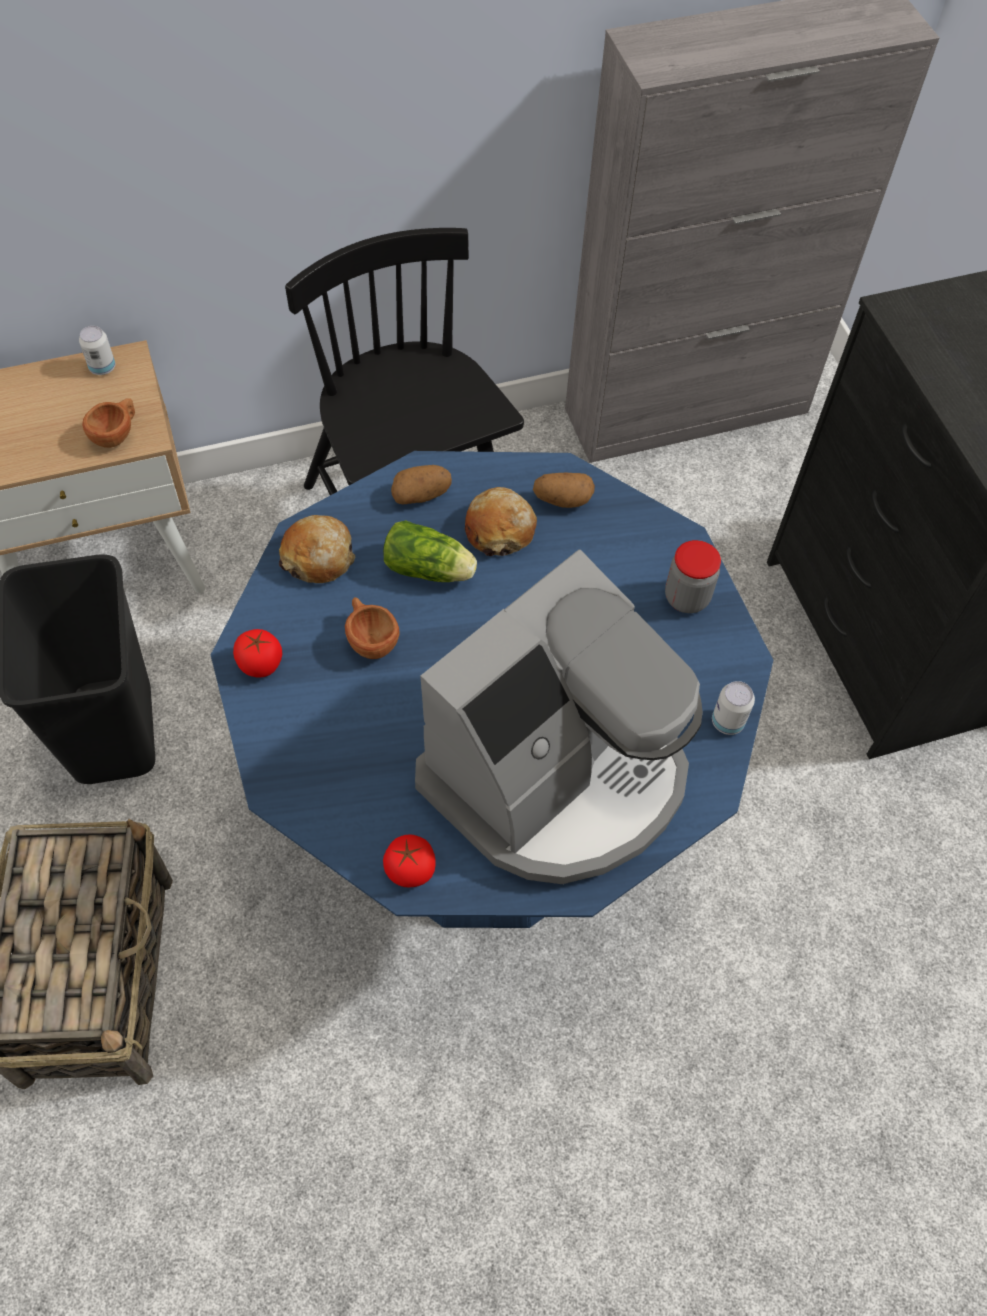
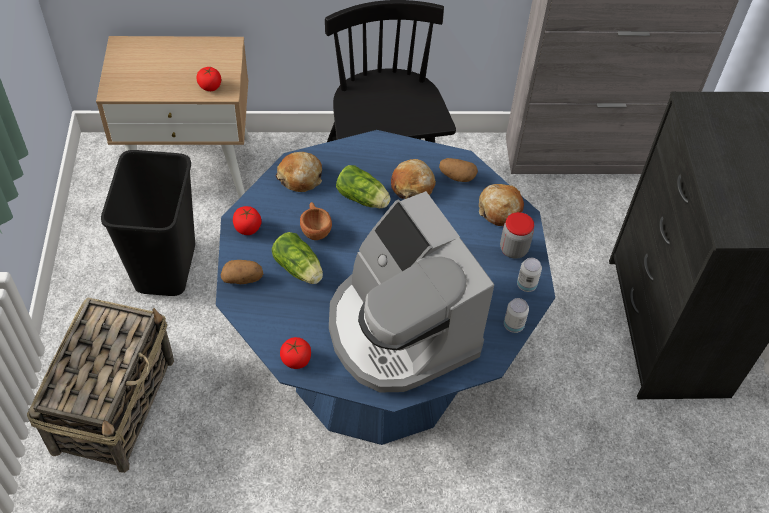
camera: 15 degrees right, 5 degrees down
can [79,326,115,375] -> can moved to [517,258,542,292]
brown cup [82,398,135,448] -> tomato [196,67,221,91]
potato [391,465,452,504] -> potato moved to [221,260,263,284]
coffee machine [415,550,703,884] -> coffee machine turned 90 degrees clockwise [329,191,494,393]
none -> lettuce [272,232,323,284]
none -> bread [479,184,524,226]

